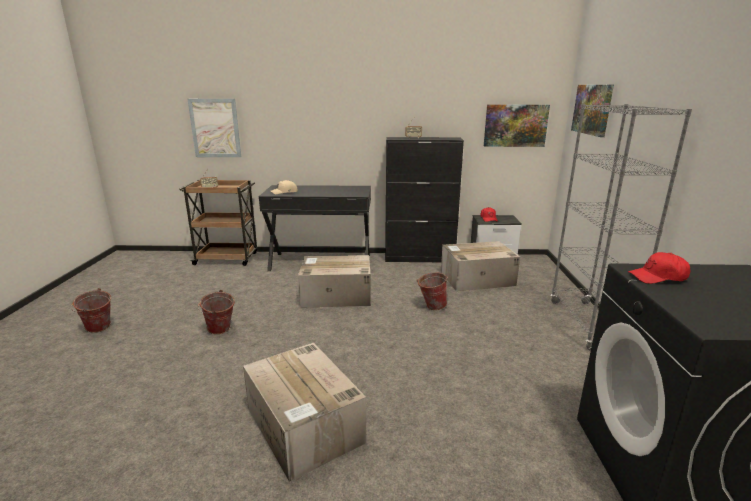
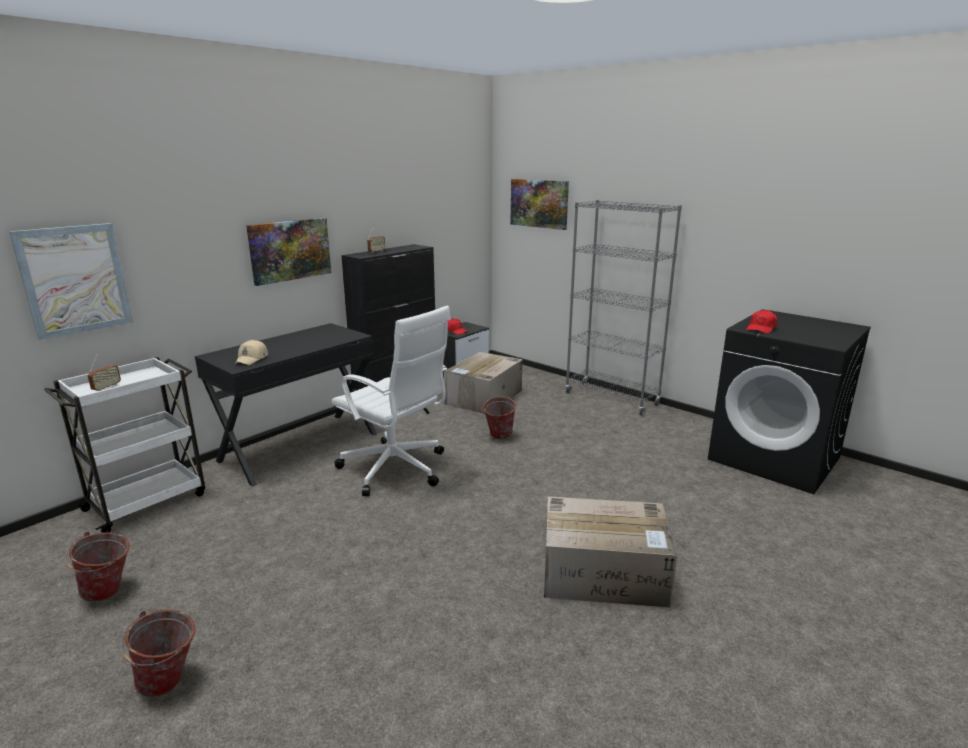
camera: 50 degrees left, 0 degrees up
brown cart [179,180,258,266] -> white cart [44,357,205,532]
bucket [198,290,235,334] -> bucket moved to [65,532,130,602]
cardboard box [298,255,371,308] -> white office chair [332,306,451,496]
picture [484,105,550,147] -> picture moved to [246,218,331,286]

